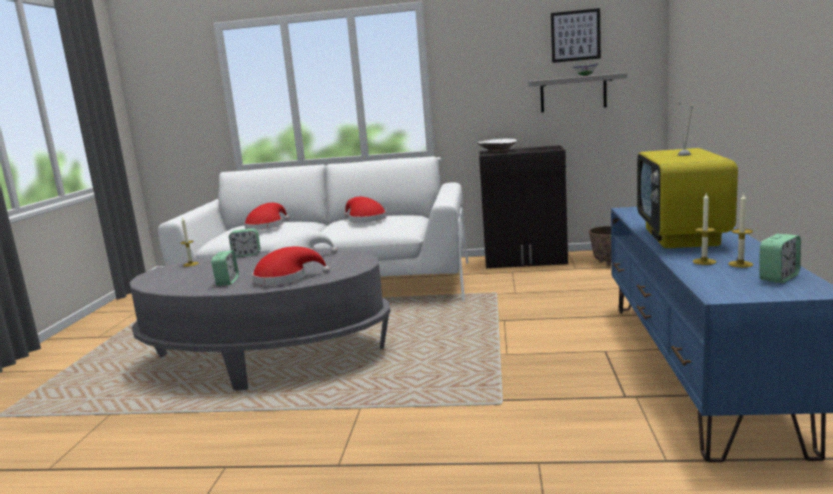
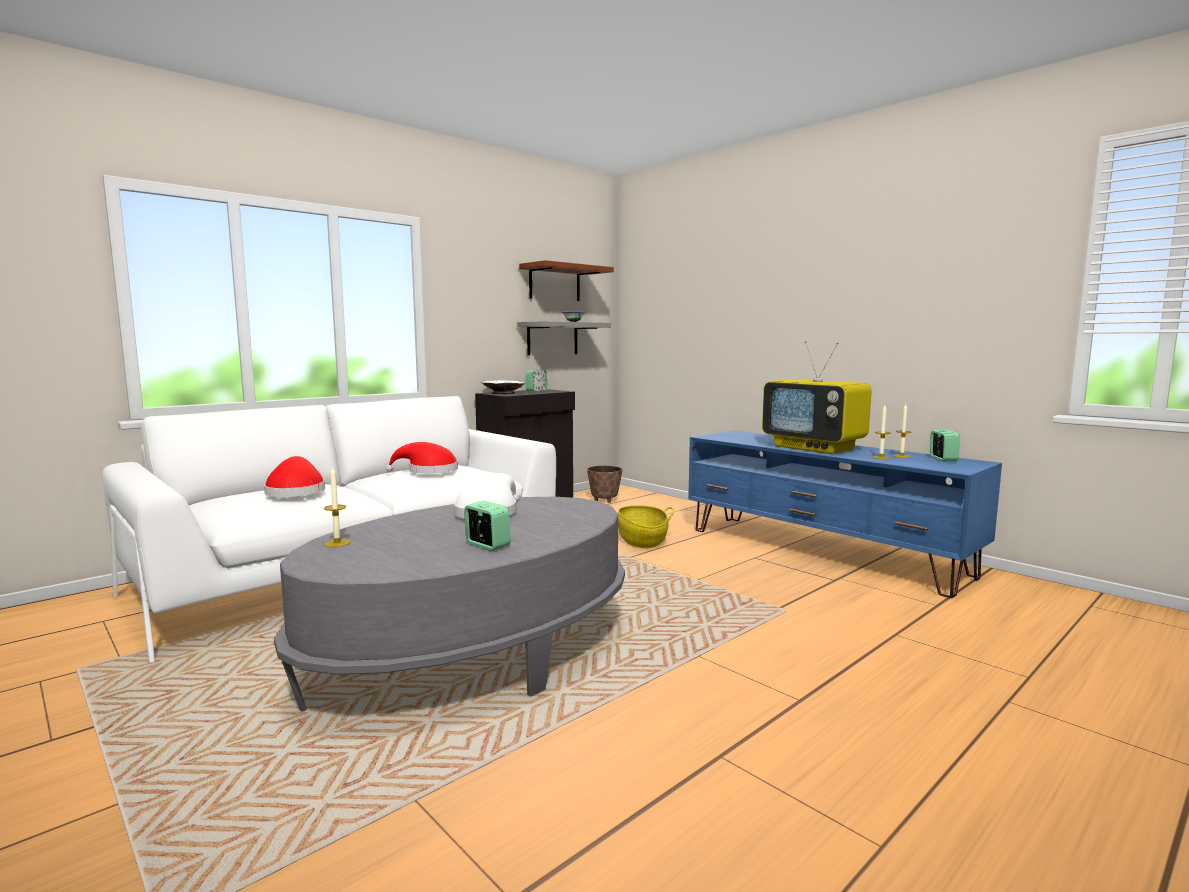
camera: 50 degrees left, 5 degrees down
alarm clock [229,228,260,257] -> alarm clock moved to [525,370,547,392]
red hat [252,247,330,286] -> none
picture [551,8,601,63] -> brown shelf [519,260,614,301]
none -> basket [618,505,674,548]

